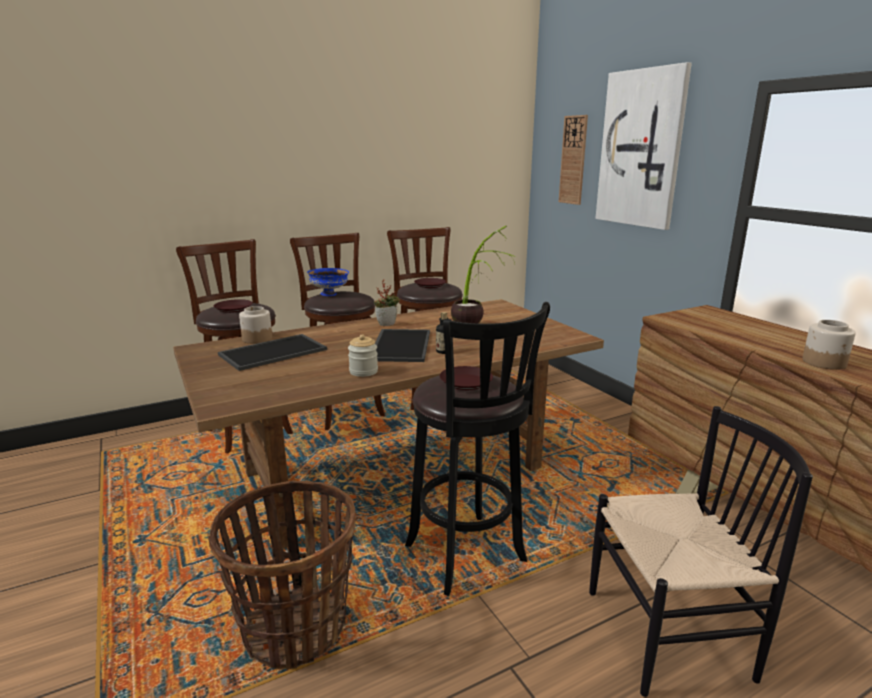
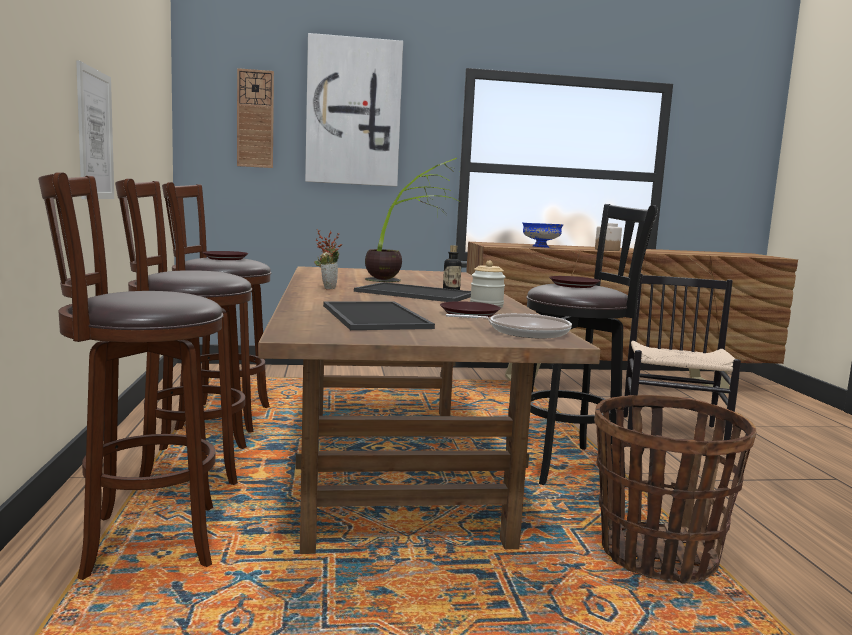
camera: 70 degrees left, 10 degrees down
brown plate [214,299,253,313] -> brown plate moved to [440,301,501,317]
jar [239,306,272,344] -> none
blue bowl [307,268,349,296] -> blue bowl moved to [523,223,563,248]
none -> picture [76,60,114,199]
none -> frying pan [446,313,572,339]

